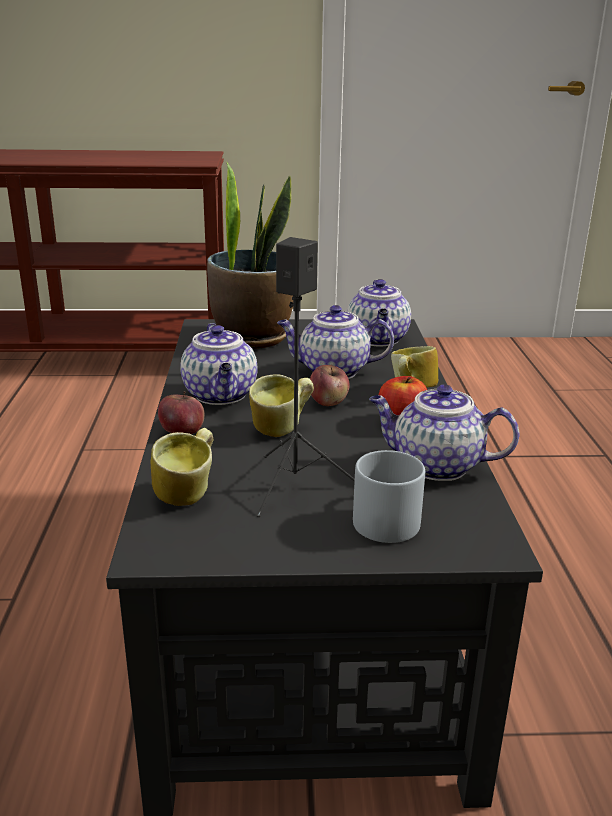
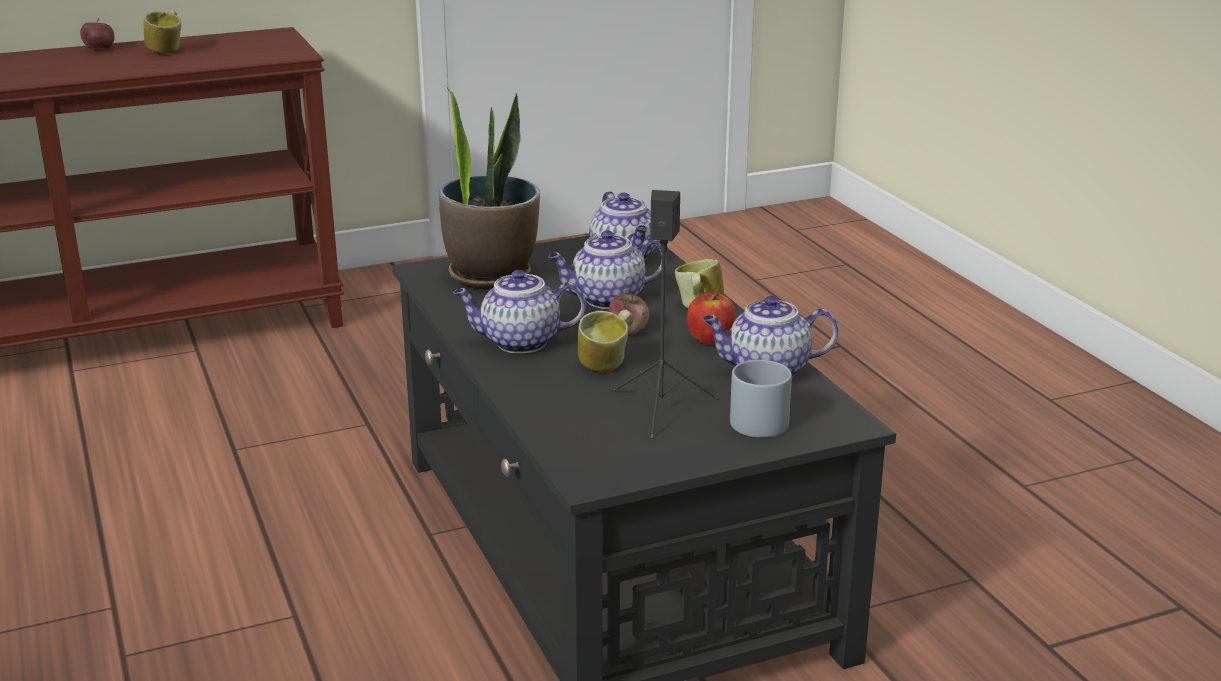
camera: 20 degrees left, 0 degrees up
mug [150,428,213,506] -> mug moved to [144,10,182,53]
apple [158,391,205,434] -> apple moved to [80,18,115,49]
teapot [180,323,258,405] -> teapot turned 120 degrees clockwise [453,270,586,353]

